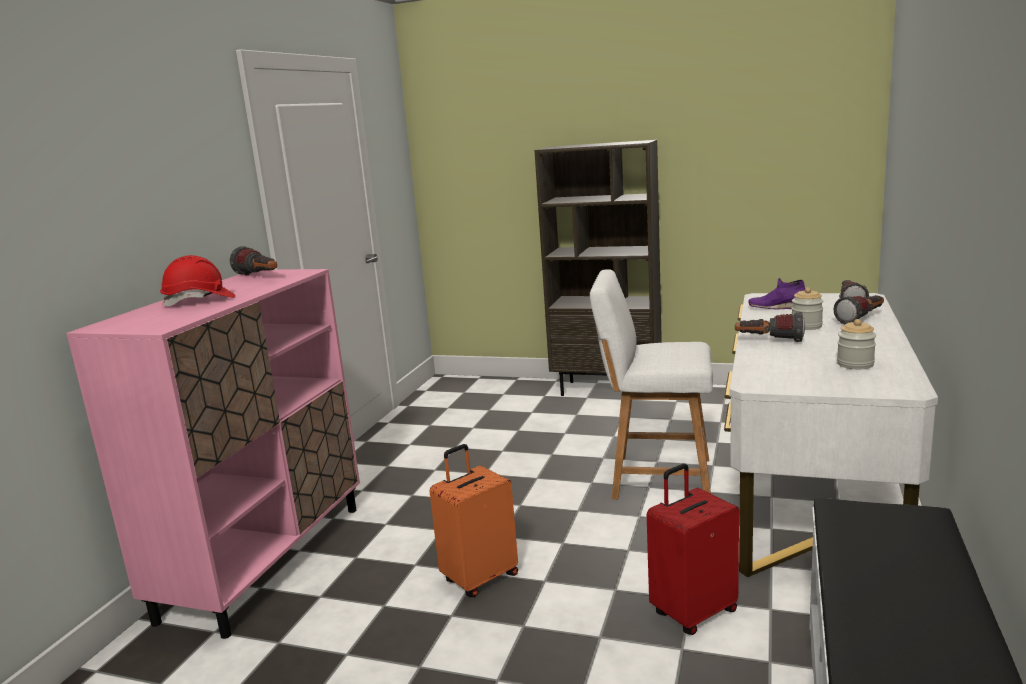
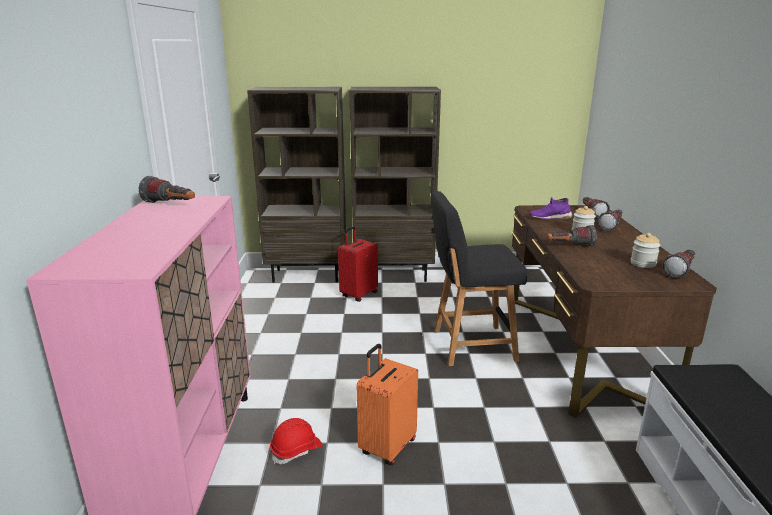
camera: 20 degrees left, 5 degrees up
red hard hat [160,255,235,307] -> red hard hat moved to [270,418,322,464]
white chair [590,269,713,500] -> black chair [431,191,527,366]
red suitcase [647,464,739,635] -> red suitcase moved to [338,227,378,302]
white desk [724,293,938,577] -> brown desk [511,205,717,418]
none -> brown bookcase [247,87,346,282]
none -> flashlight [662,250,695,278]

